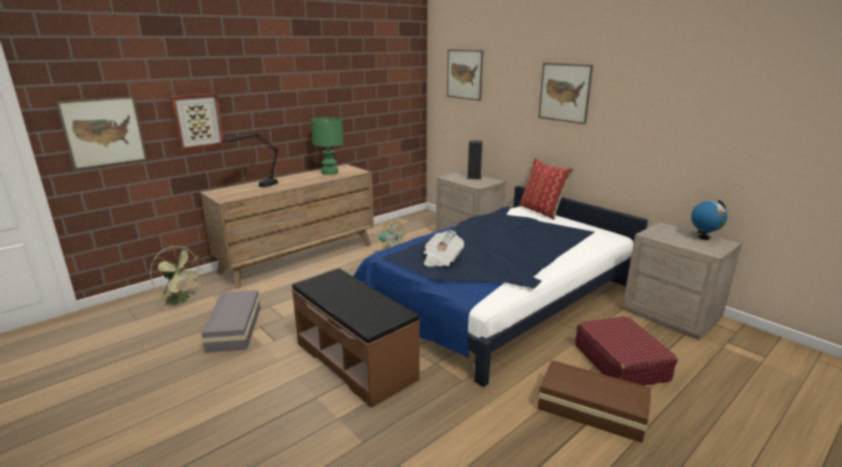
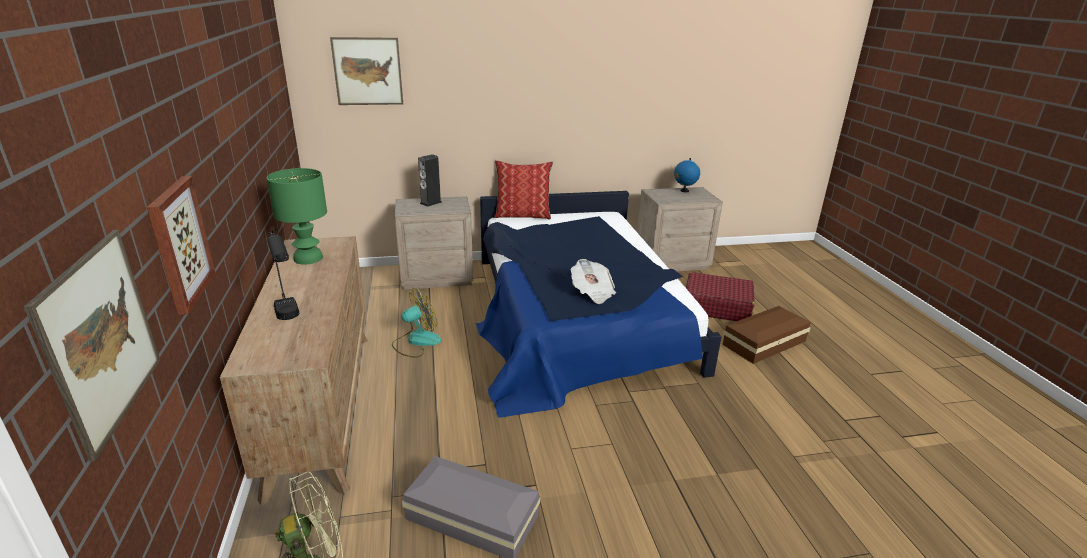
camera: 60 degrees left, 5 degrees up
brown bench [291,268,420,408] -> none
picture [538,63,593,124] -> none

